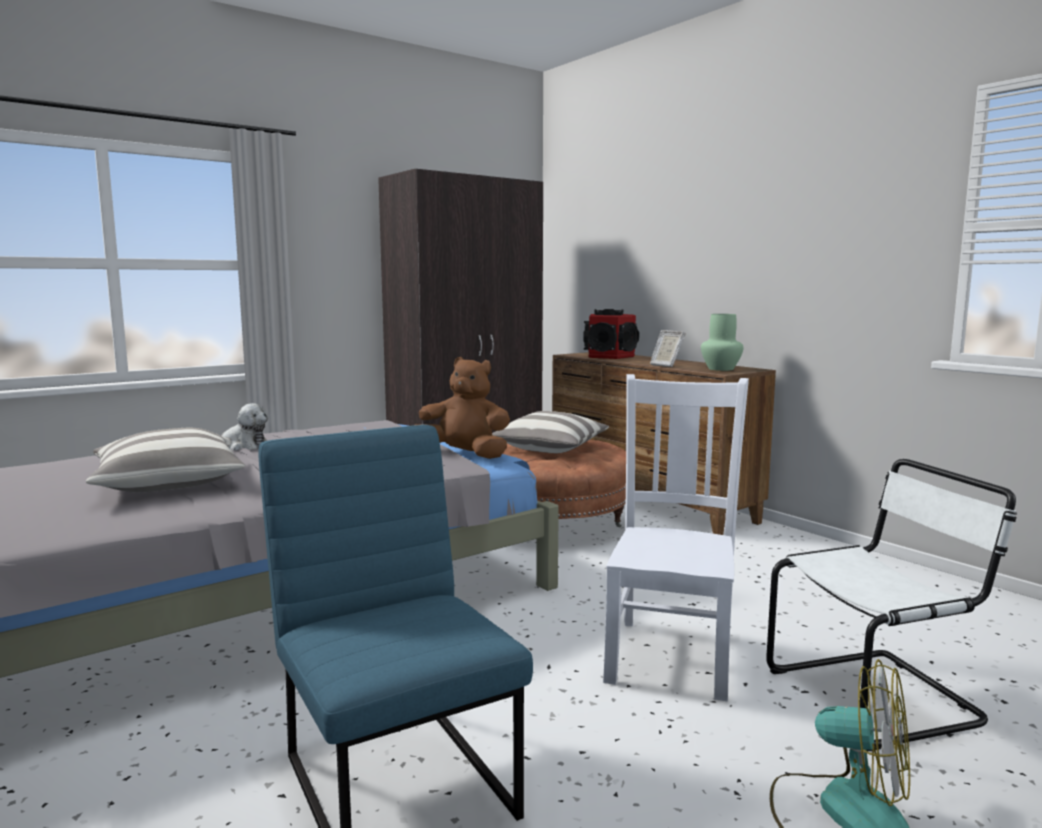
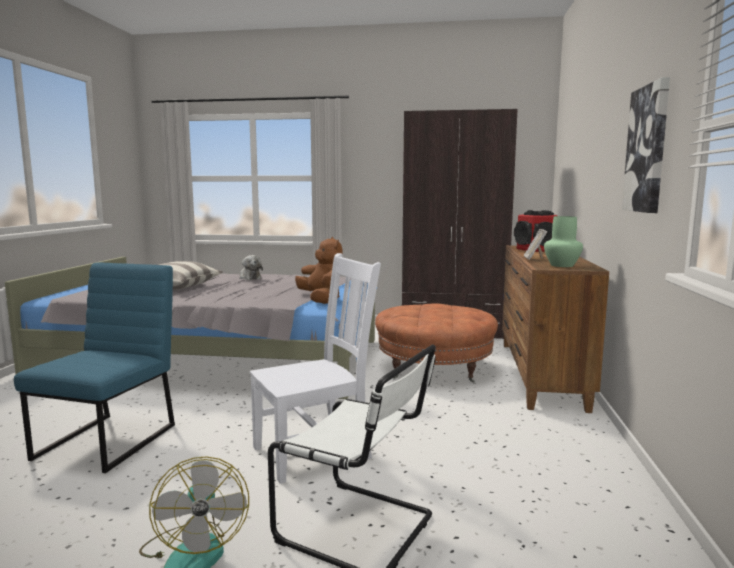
camera: 45 degrees right, 0 degrees up
pillow [492,411,609,453] -> none
none -> picture [622,77,670,213]

